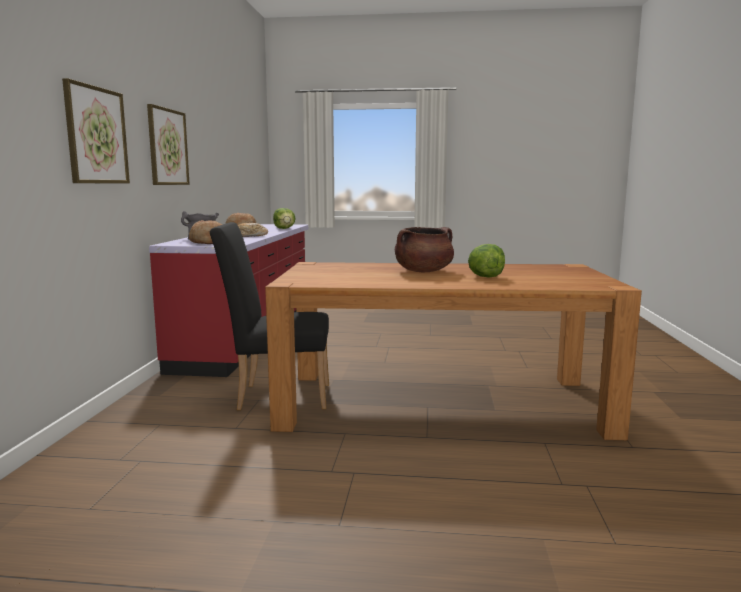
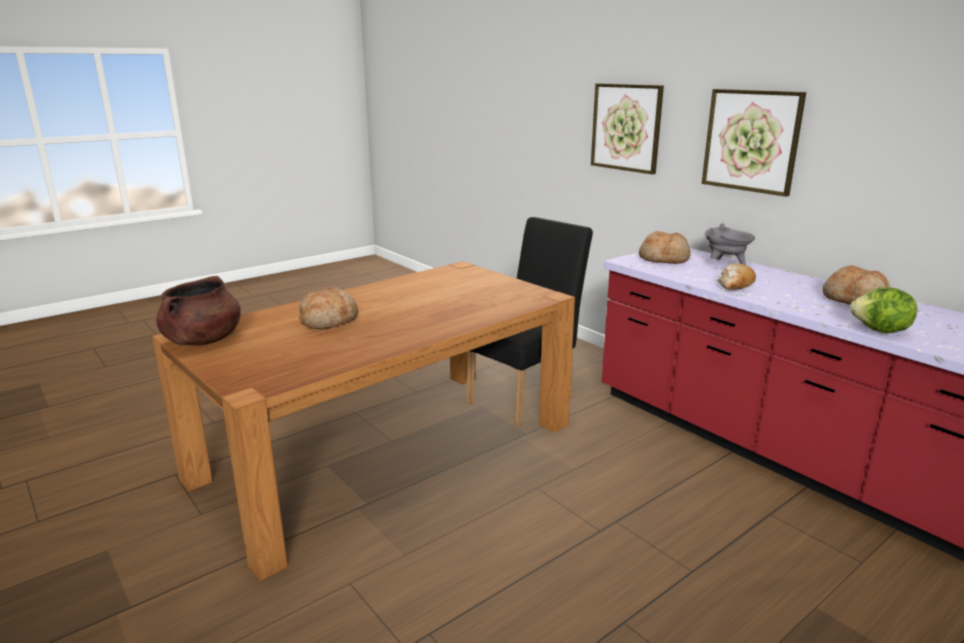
camera: 135 degrees right, 10 degrees up
brown cooking pot [395,227,454,272] -> brown cooking pot moved to [156,276,241,345]
lettuce [468,244,505,278] -> bread [299,287,358,329]

